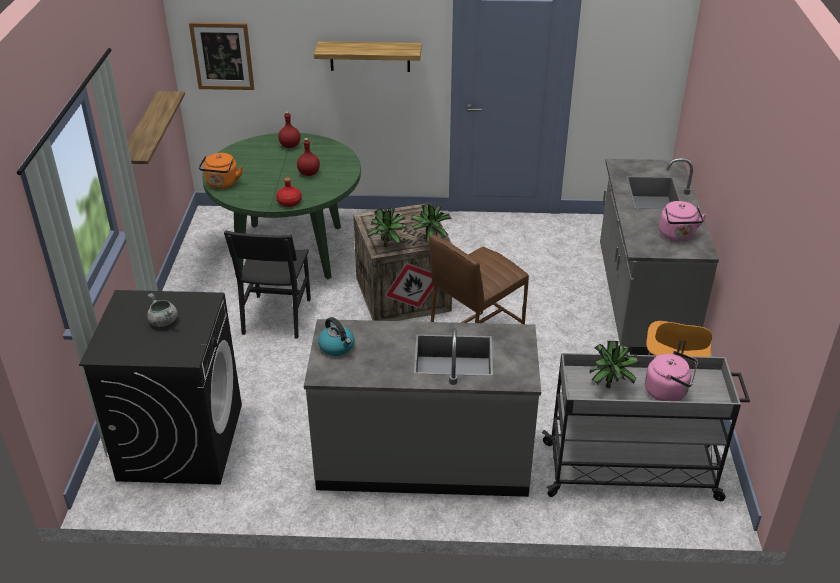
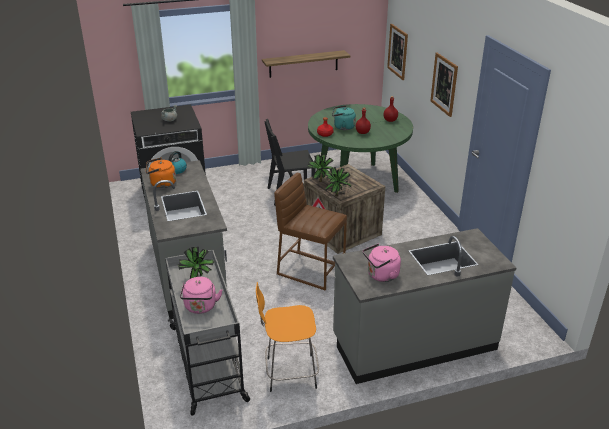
camera: 70 degrees right, 5 degrees down
orange kettle [199,153,243,189] -> orange kettle moved to [146,157,176,188]
shelf [314,41,422,72] -> picture [430,53,458,117]
none -> turquoise kettle [332,105,356,130]

